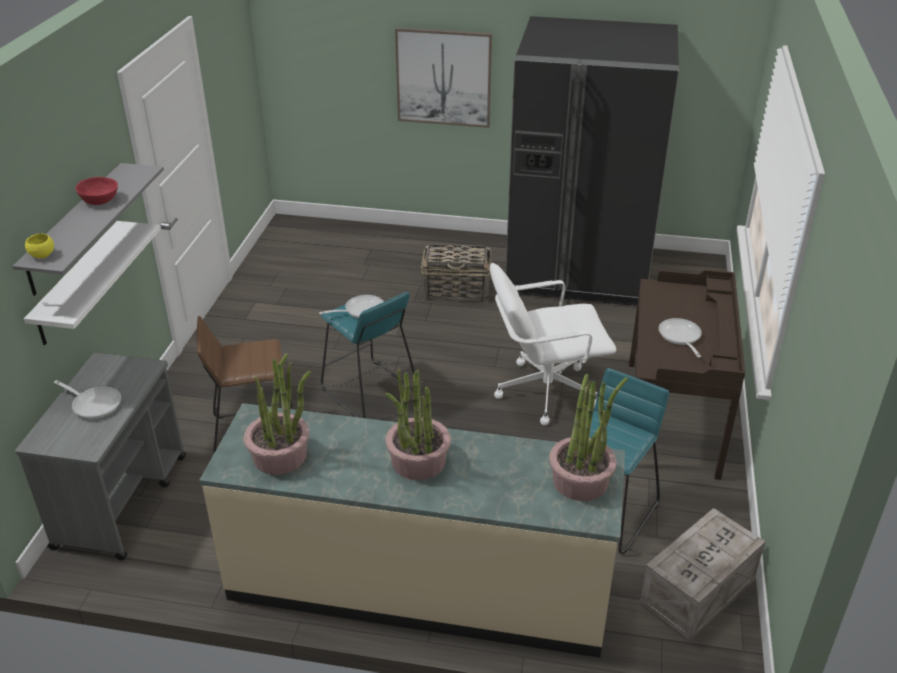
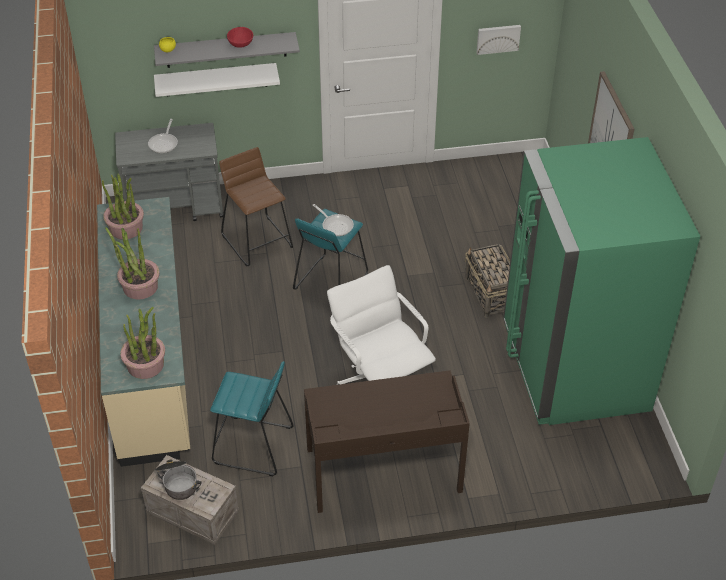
camera: 70 degrees right, 10 degrees up
black fridge [506,16,679,306] -> green fridge [503,137,700,425]
frying pan [659,318,702,358] -> none
none -> cooking pot [155,460,202,500]
none -> picture [477,25,521,55]

